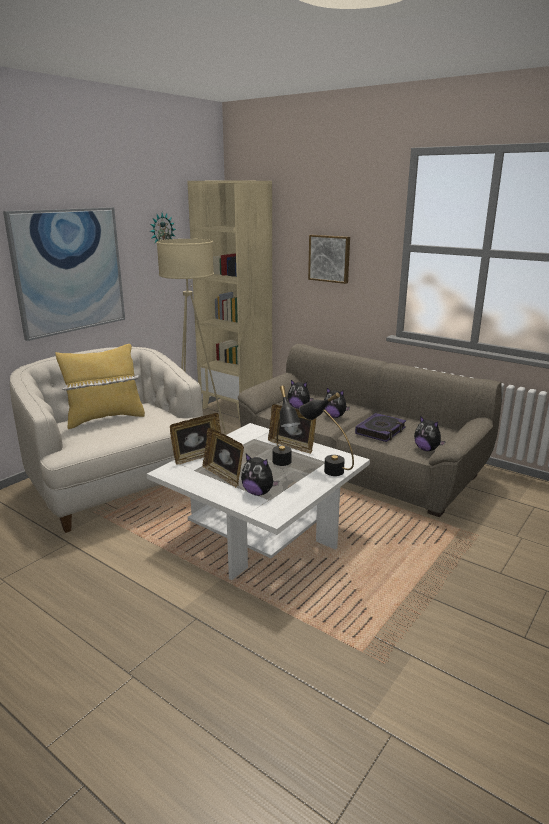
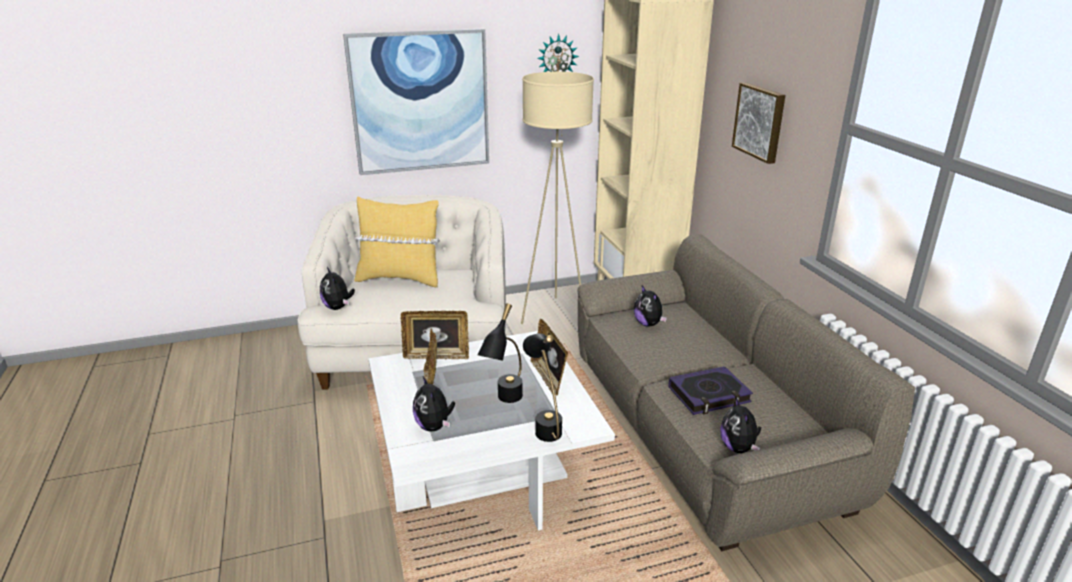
camera: 35 degrees right, 5 degrees up
plush toy [324,388,350,418] -> plush toy moved to [320,267,355,310]

